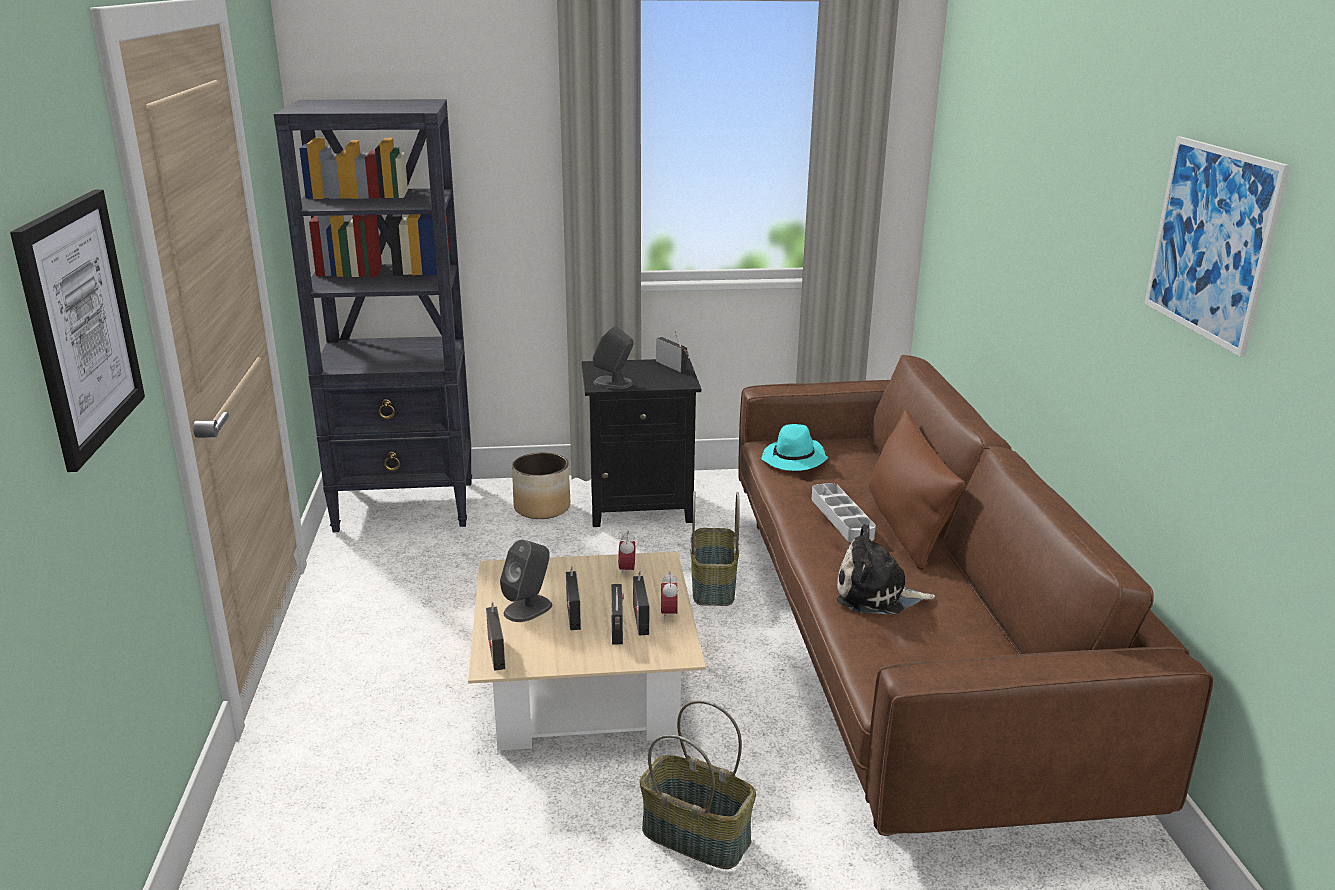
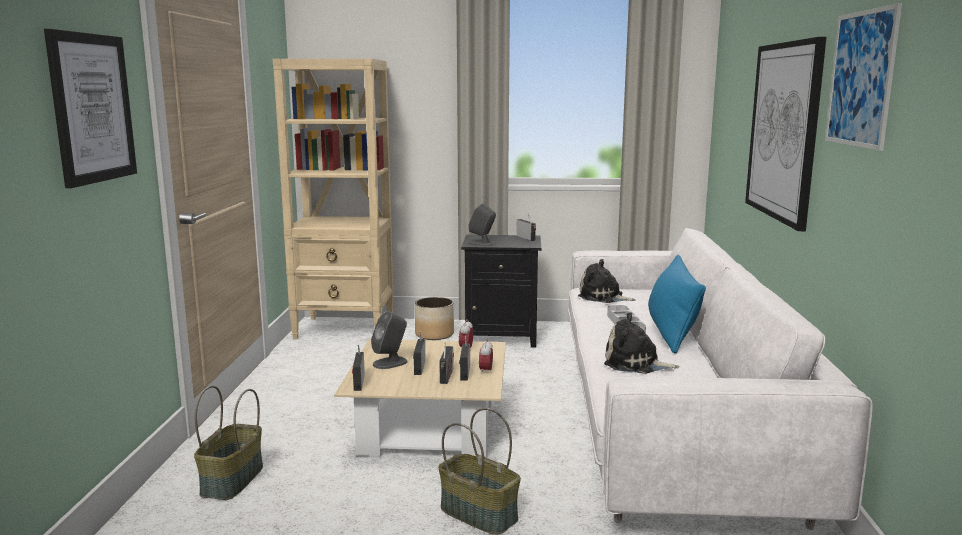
camera: 10 degrees right, 10 degrees down
black bookcase [274,99,472,532] -> beige bookcase [273,59,393,339]
basket [691,491,740,606] -> basket moved to [194,386,263,500]
brown sofa [738,355,1213,836] -> white sofa [568,228,873,530]
turquoise hat [761,424,828,471] -> plush toy [578,259,636,303]
brown pillow [869,410,966,570] -> blue pillow [648,255,706,354]
none -> picture [745,37,826,231]

